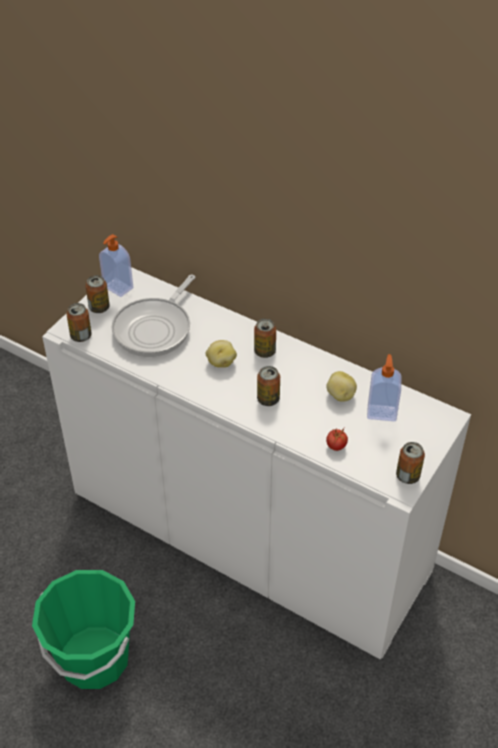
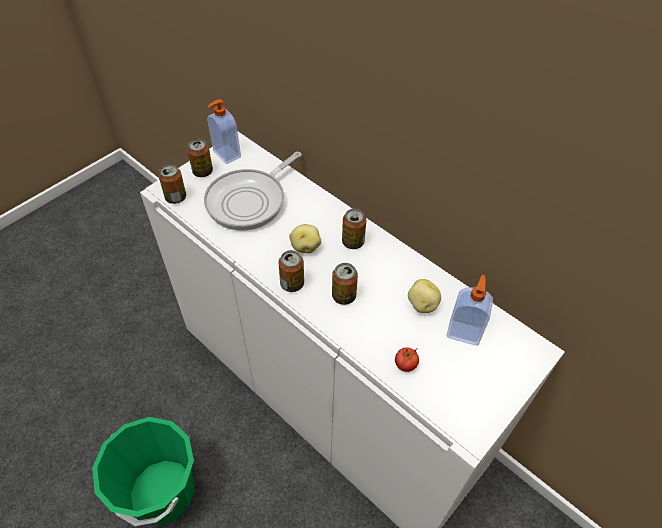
camera: 10 degrees right, 5 degrees up
can [396,442,425,484] -> can moved to [279,250,304,292]

